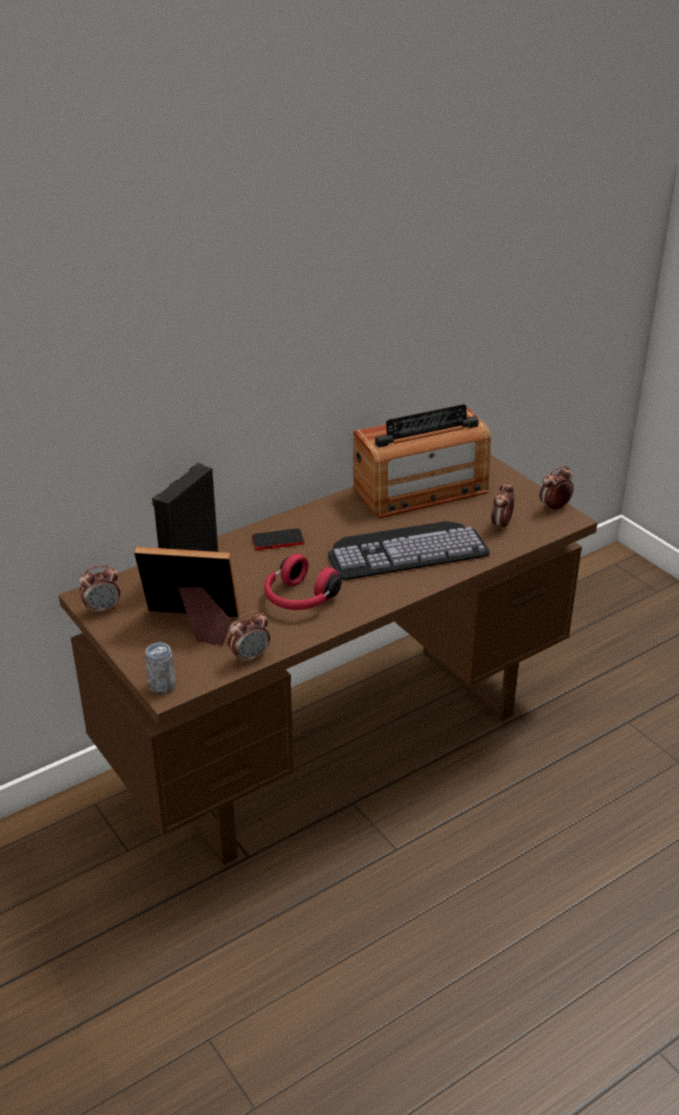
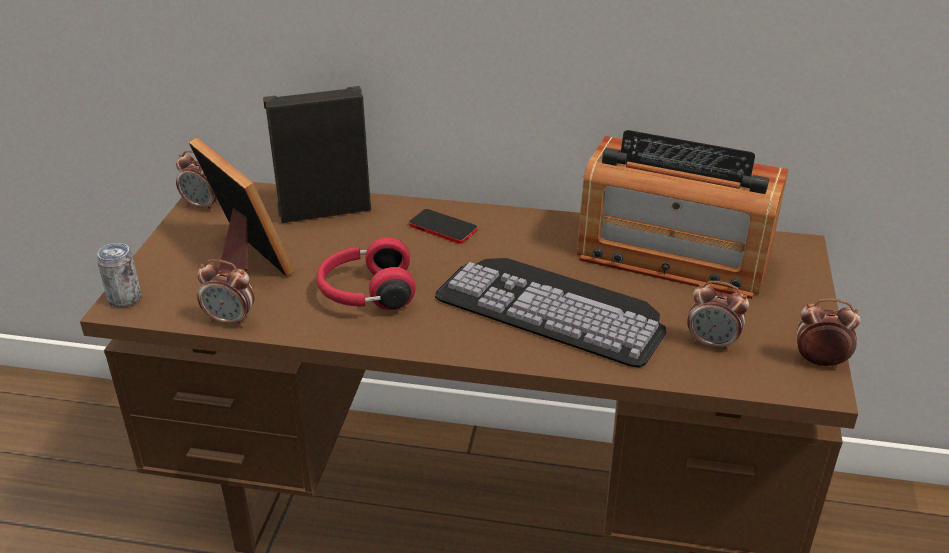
camera: 45 degrees right, 0 degrees up
alarm clock [491,481,514,530] -> alarm clock turned 135 degrees counterclockwise [687,281,749,352]

